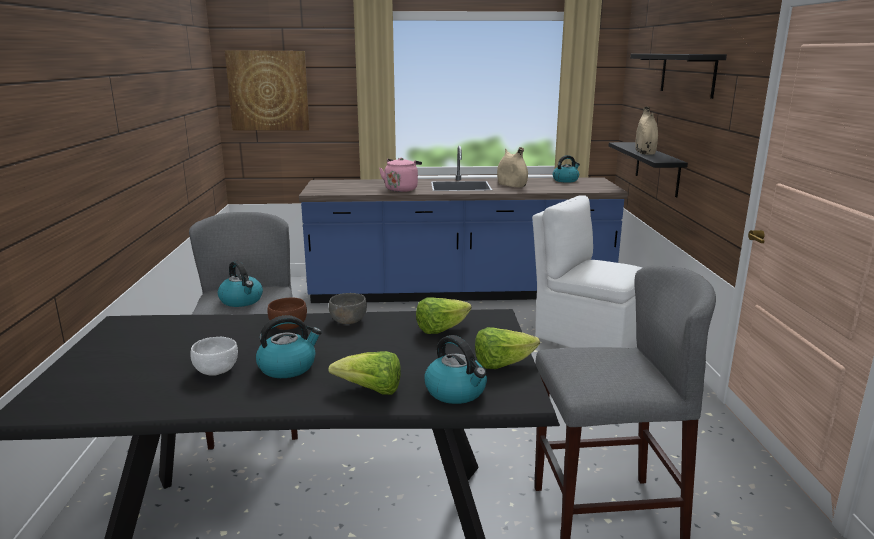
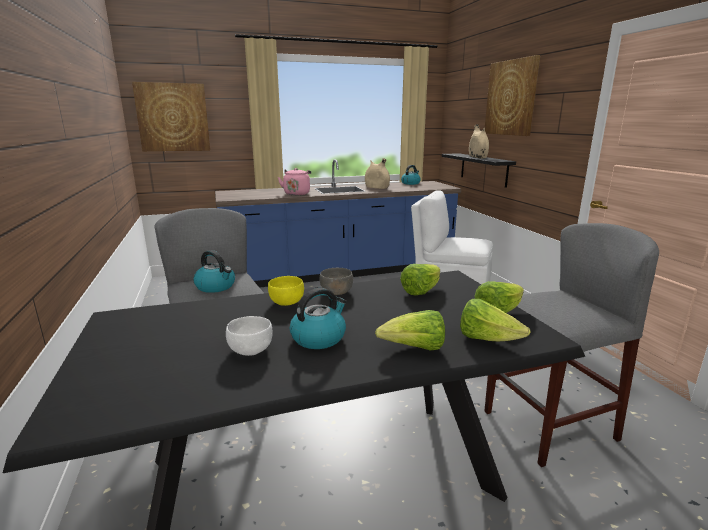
camera: 15 degrees left, 0 degrees up
brown bowl [267,298,307,330] -> yellow bowl [268,276,304,306]
kettle [424,335,487,404] -> lettuce [460,299,531,341]
black shelf [630,54,727,99] -> picture [485,55,540,136]

